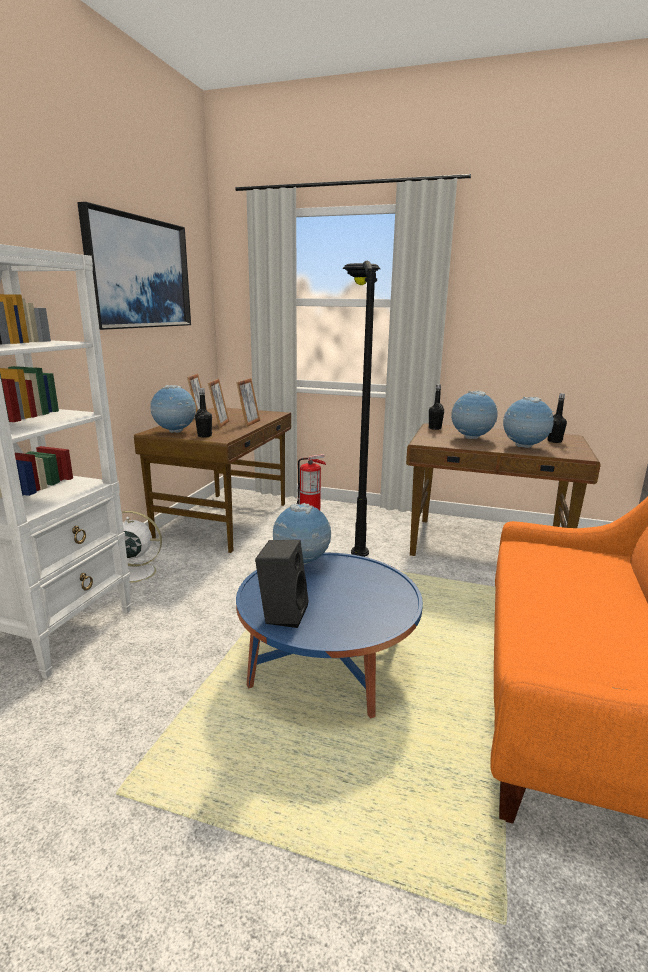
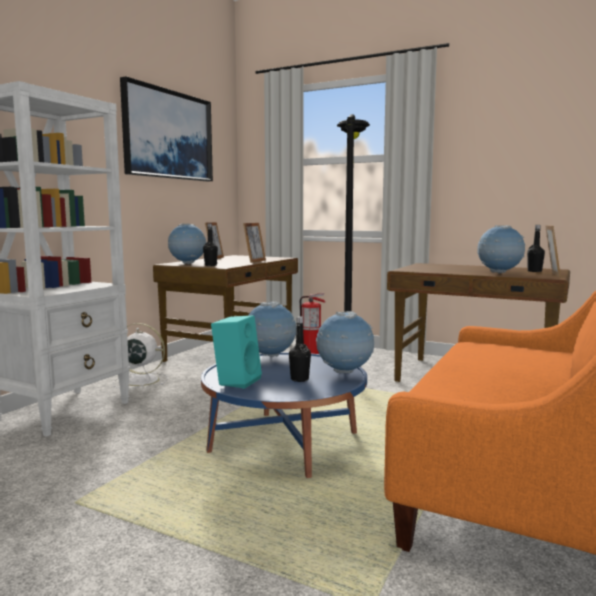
camera: 10 degrees right, 10 degrees down
picture frame [208,379,229,428] -> picture frame moved to [545,225,561,277]
black speaker [255,540,309,628] -> turquoise speaker [211,315,262,388]
black bottle [429,384,444,430] -> black bottle moved to [289,316,311,382]
globe [451,391,497,439] -> globe moved to [316,311,374,373]

